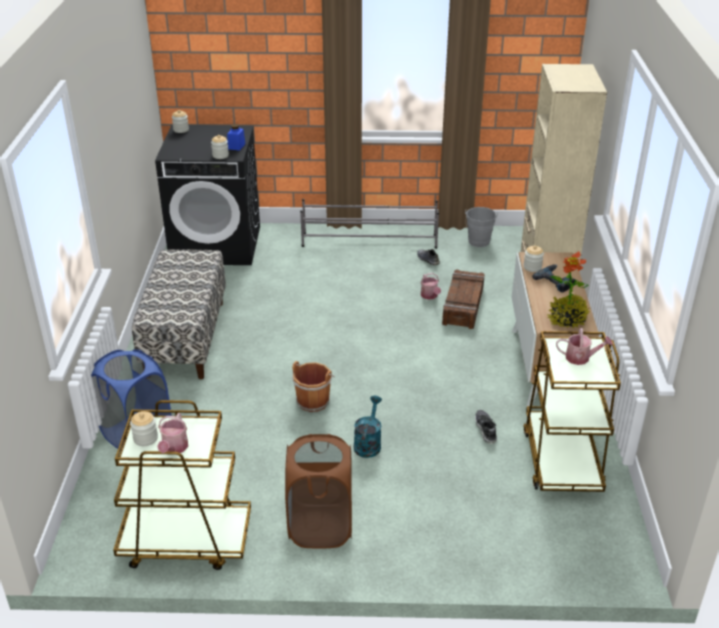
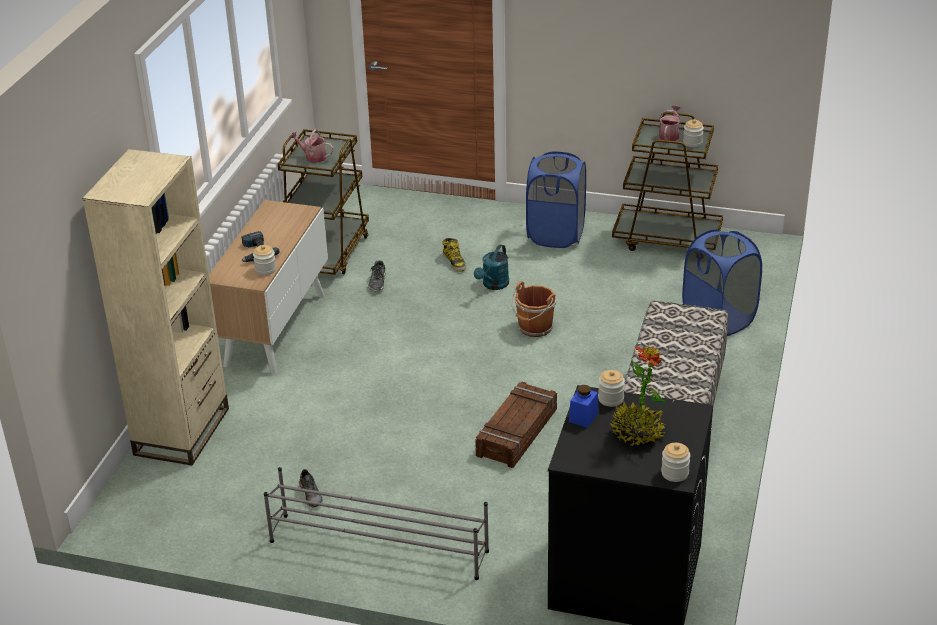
camera: 165 degrees left, 0 degrees up
brown laundry basket [285,434,352,549] -> blue laundry basket [526,151,586,248]
watering can [421,273,441,300] -> none
crate [442,269,485,329] -> crate moved to [475,382,557,468]
grey bucket [465,207,498,247] -> none
potted plant [547,251,589,328] -> potted plant moved to [610,346,666,446]
none -> boot [442,238,466,272]

